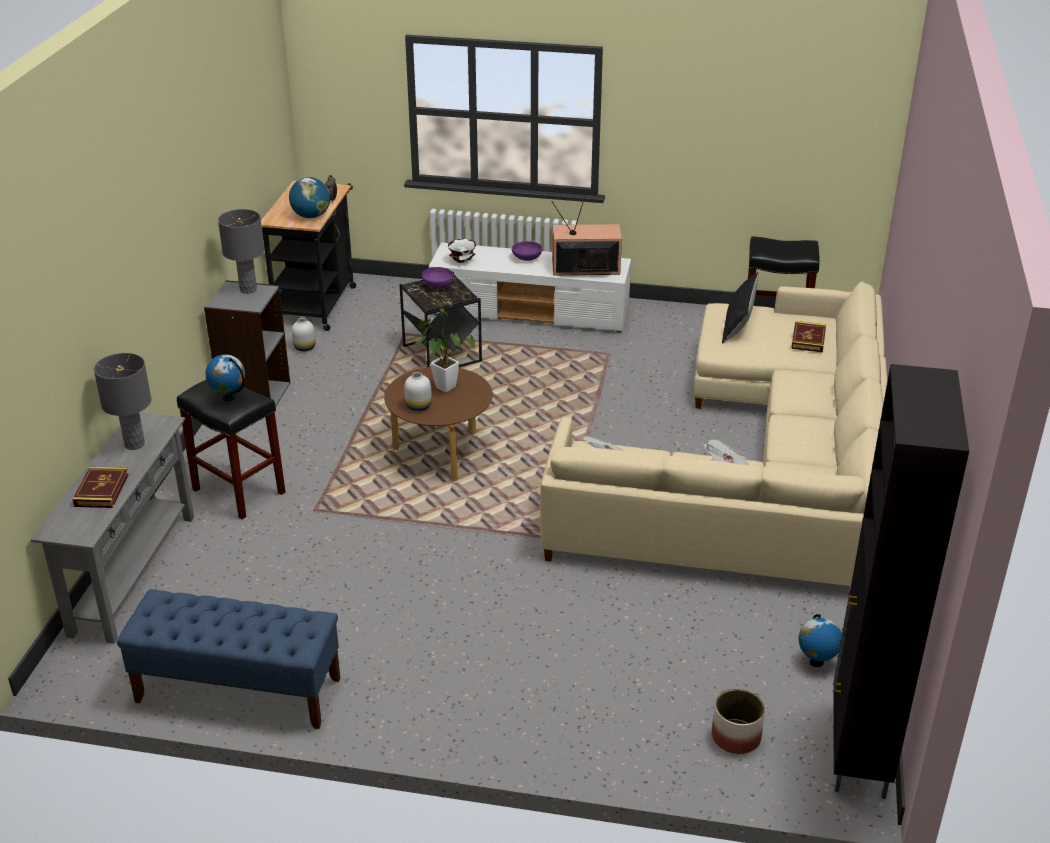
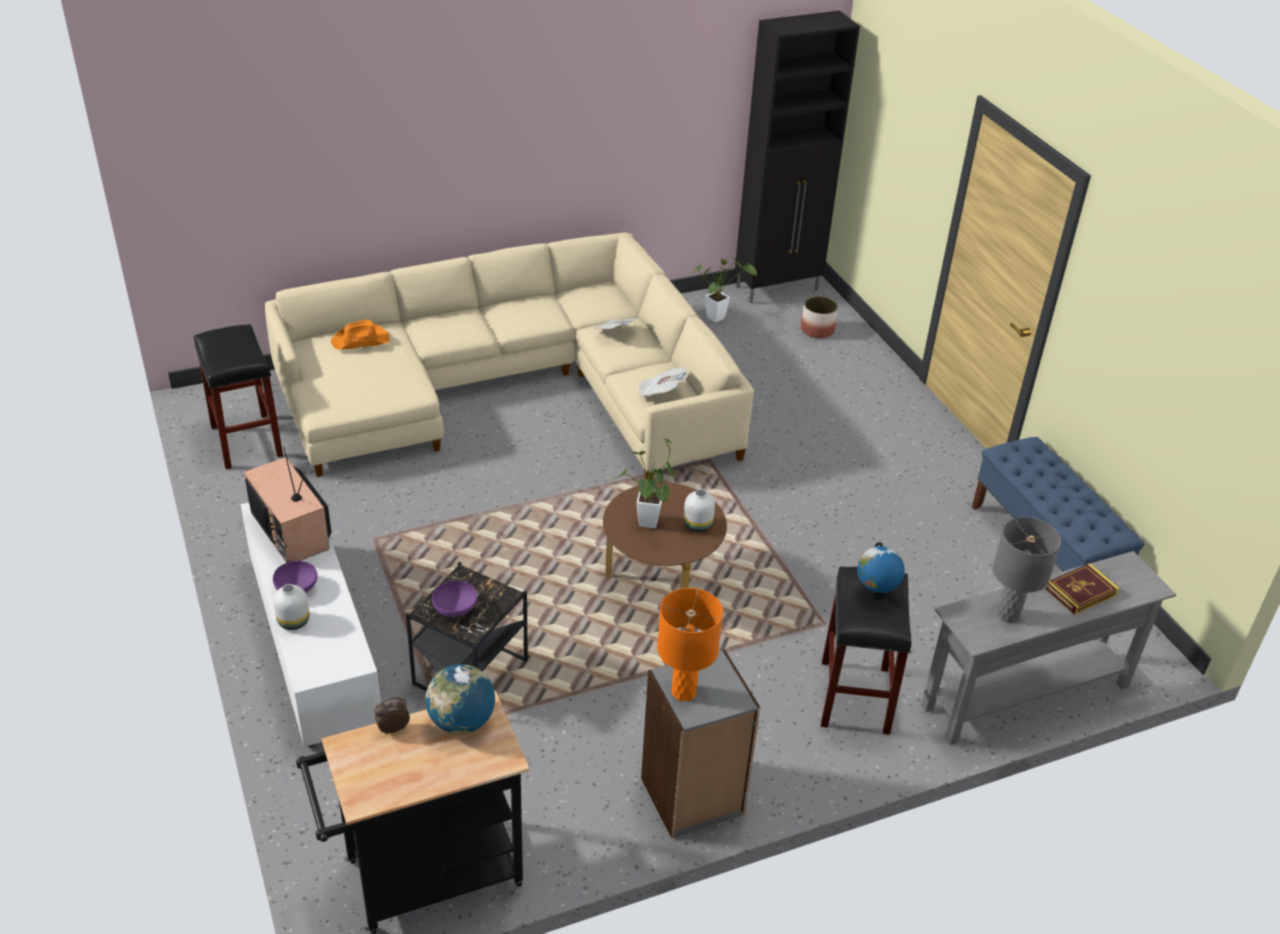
camera: 125 degrees left, 5 degrees up
grey table lamp [218,209,264,294] -> orange table lamp [657,588,723,701]
white vase [292,318,316,352] -> white vase moved to [273,584,310,630]
white bowl [448,239,476,263] -> none
black pillow [722,272,759,344] -> none
book [791,321,826,353] -> orange hat [331,319,390,350]
globe [799,614,842,667] -> potted plant [693,257,757,323]

